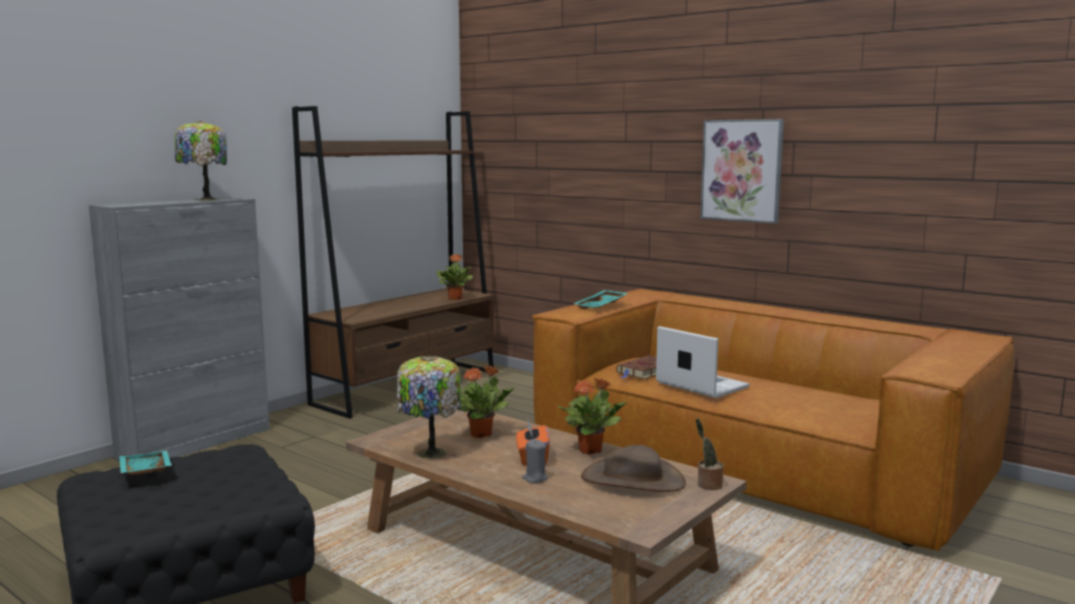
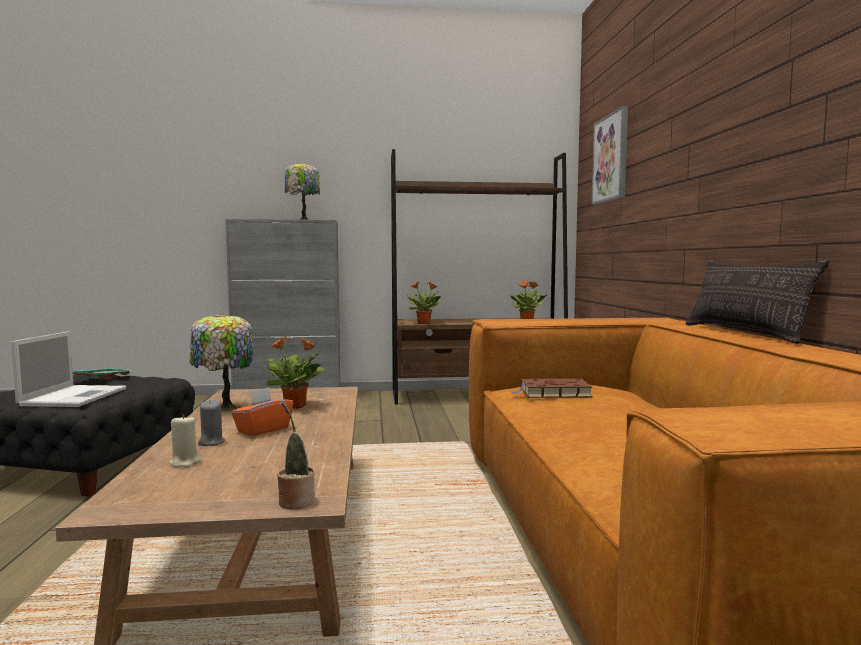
camera: 45 degrees right, 5 degrees down
potted plant [557,378,627,455] -> potted plant moved to [407,281,441,324]
turquoise tray [574,290,628,309] -> none
brown hat [581,445,686,492] -> none
laptop [656,326,749,398] -> laptop moved to [11,331,126,407]
picture [700,119,784,224] -> picture moved to [592,106,628,205]
none -> beige candle [170,414,201,467]
none -> pillow [686,260,829,344]

